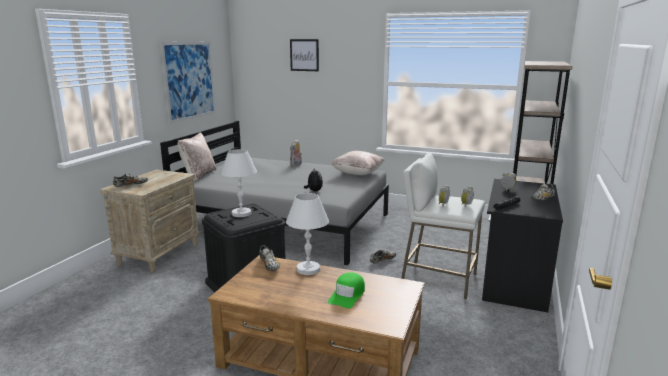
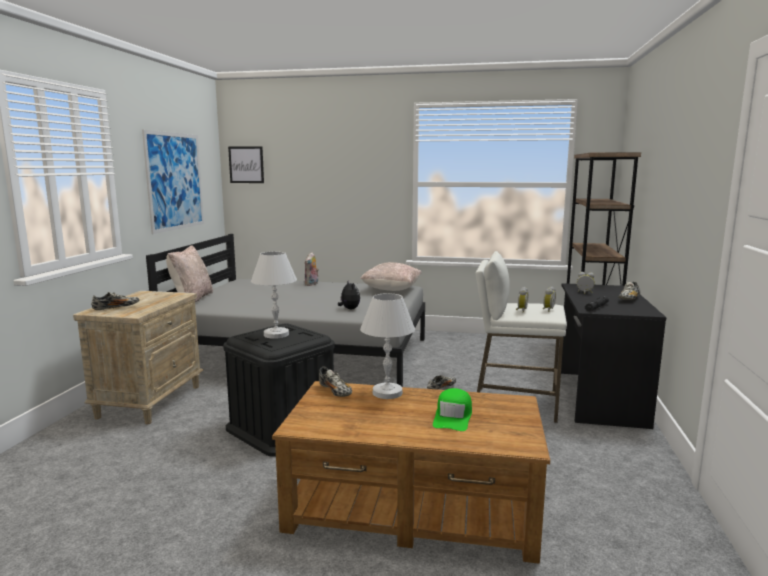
camera: 10 degrees left, 5 degrees down
picture [290,39,319,71] -> picture moved to [228,146,264,183]

